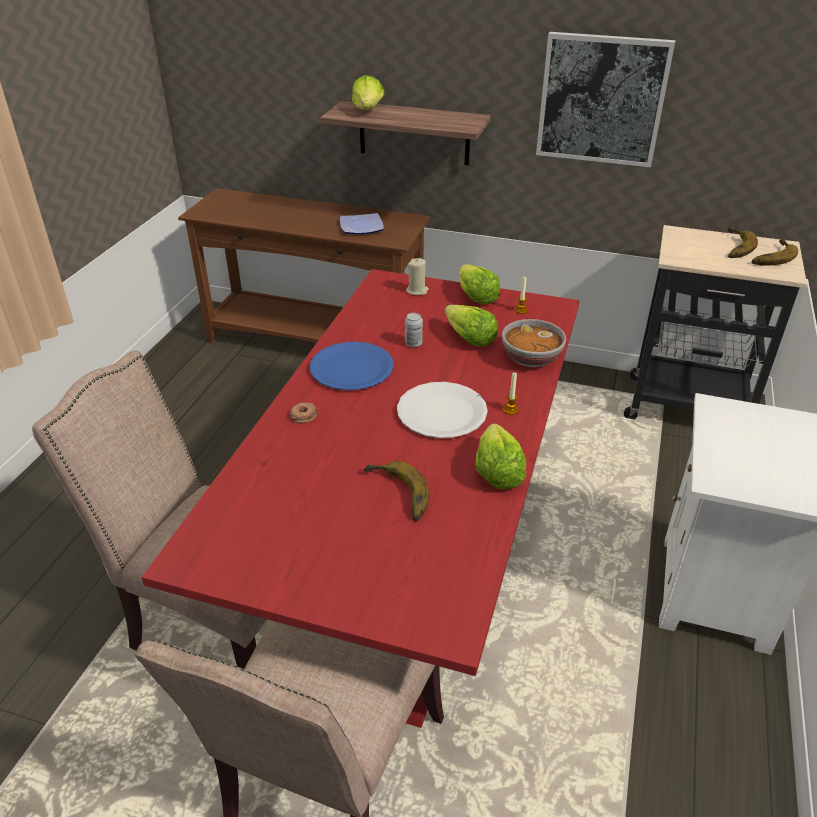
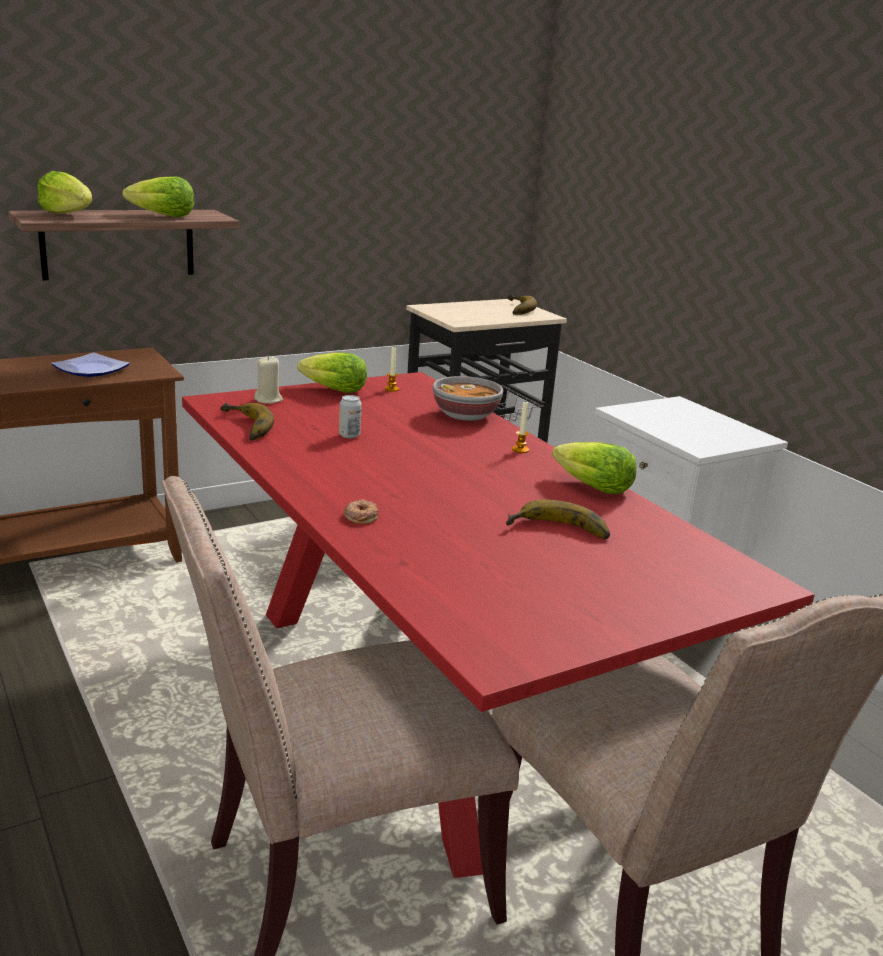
camera: 50 degrees left, 15 degrees down
blue plate [310,342,394,390] -> none
white plate [397,382,488,438] -> none
lettuce [444,305,498,347] -> lettuce moved to [123,176,194,217]
picture [536,32,676,167] -> none
banana [727,227,758,258] -> banana moved to [220,403,274,440]

